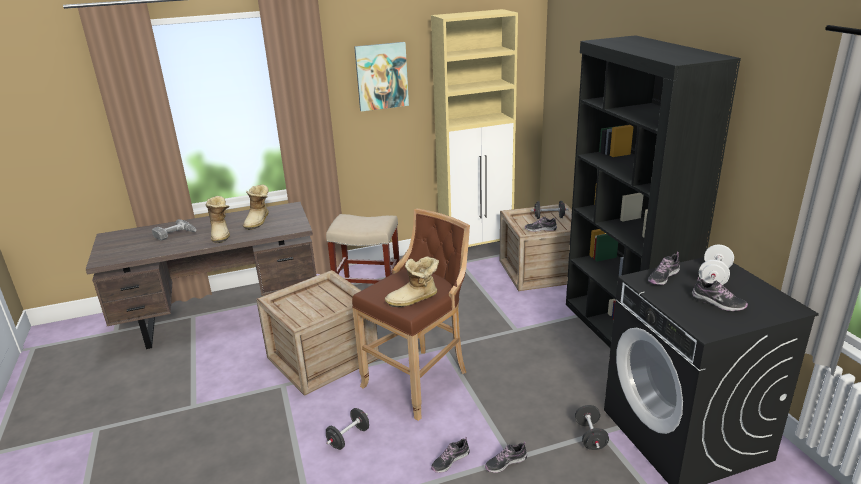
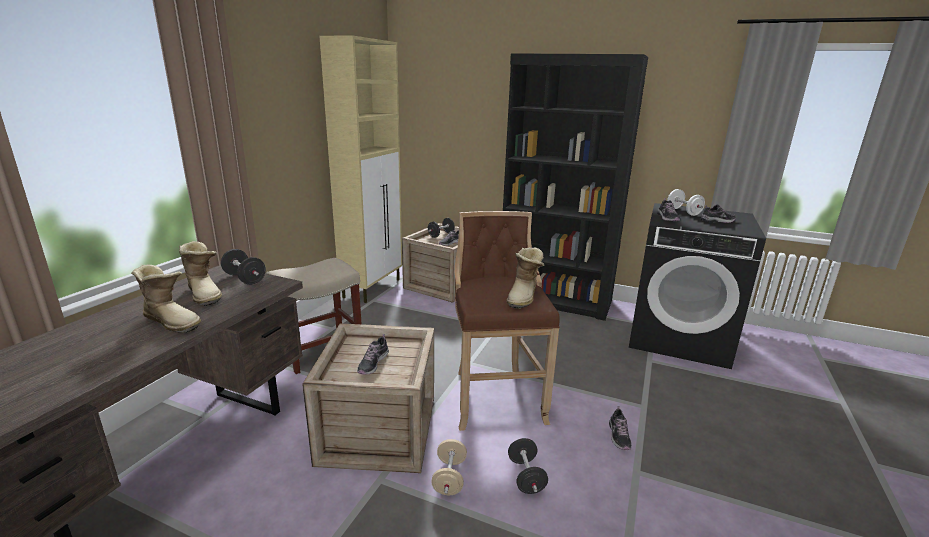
camera: 50 degrees left, 5 degrees down
power drill [152,219,197,241] -> none
picture [354,42,409,112] -> none
shoe [485,442,527,473] -> shoe moved to [357,334,389,375]
black dumbbell [575,405,609,450] -> black dumbbell moved to [221,249,266,285]
none -> beige dumbbell [431,439,467,495]

